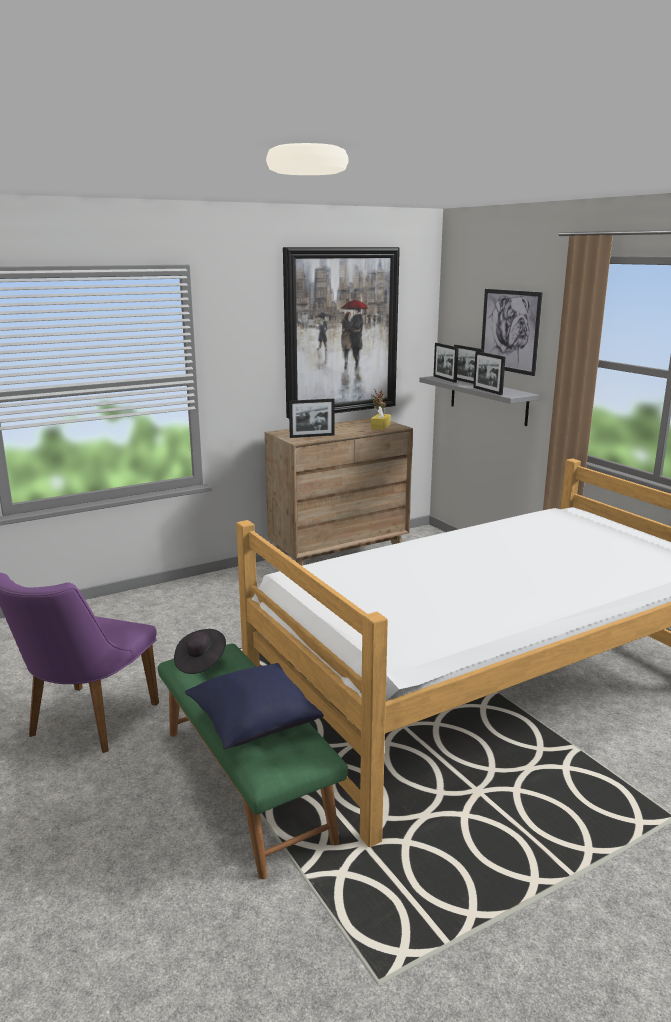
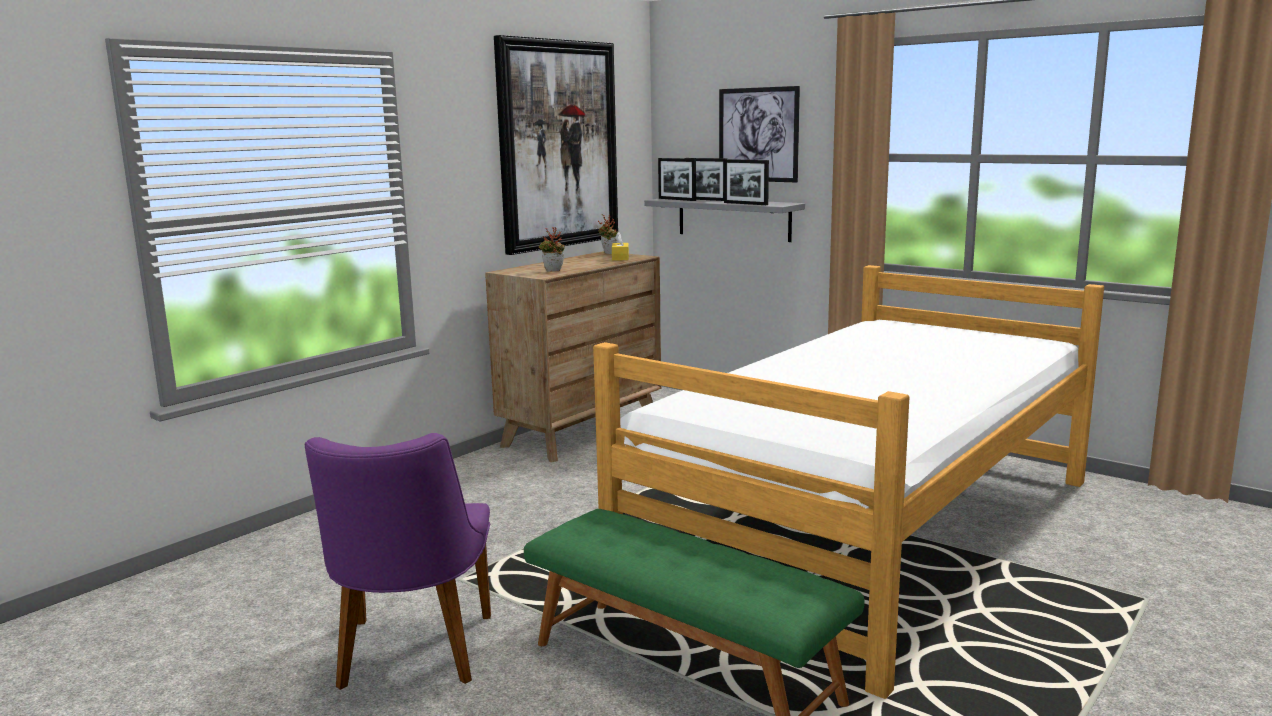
camera: 20 degrees left, 5 degrees down
black hat [174,629,226,674] -> none
blue pillow [185,663,324,749] -> none
picture frame [289,399,334,438] -> potted plant [539,227,565,271]

